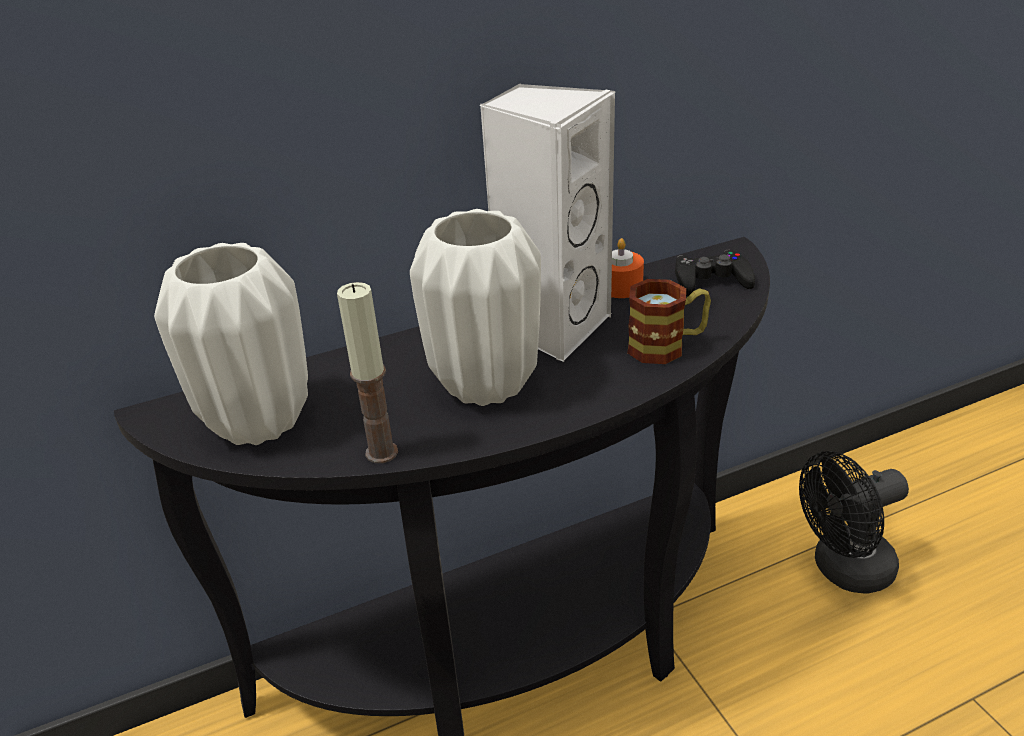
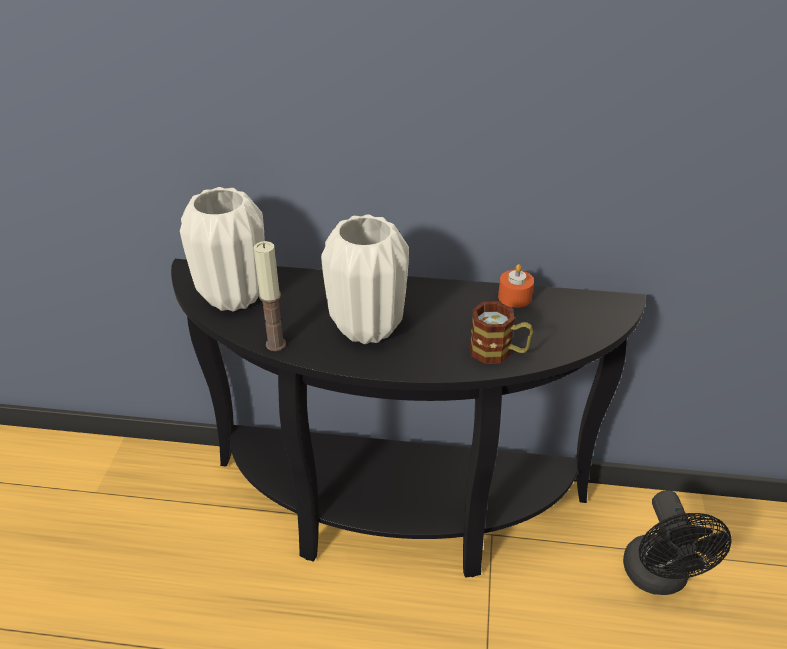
camera: 30 degrees right, 5 degrees up
white speaker [479,83,615,362] -> none
black game controller [675,250,755,296] -> none
black fan [799,451,909,594] -> black fan turned 105 degrees counterclockwise [623,491,732,595]

